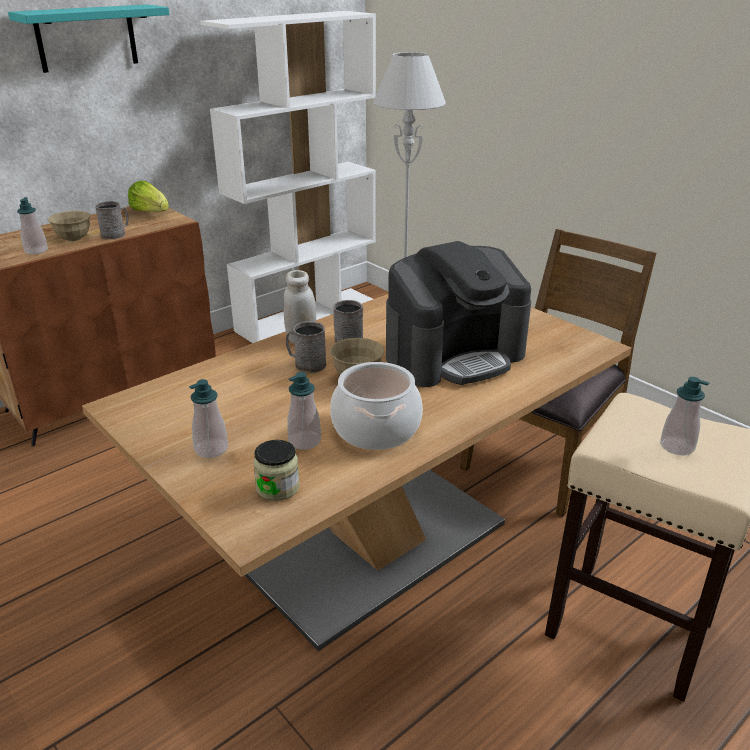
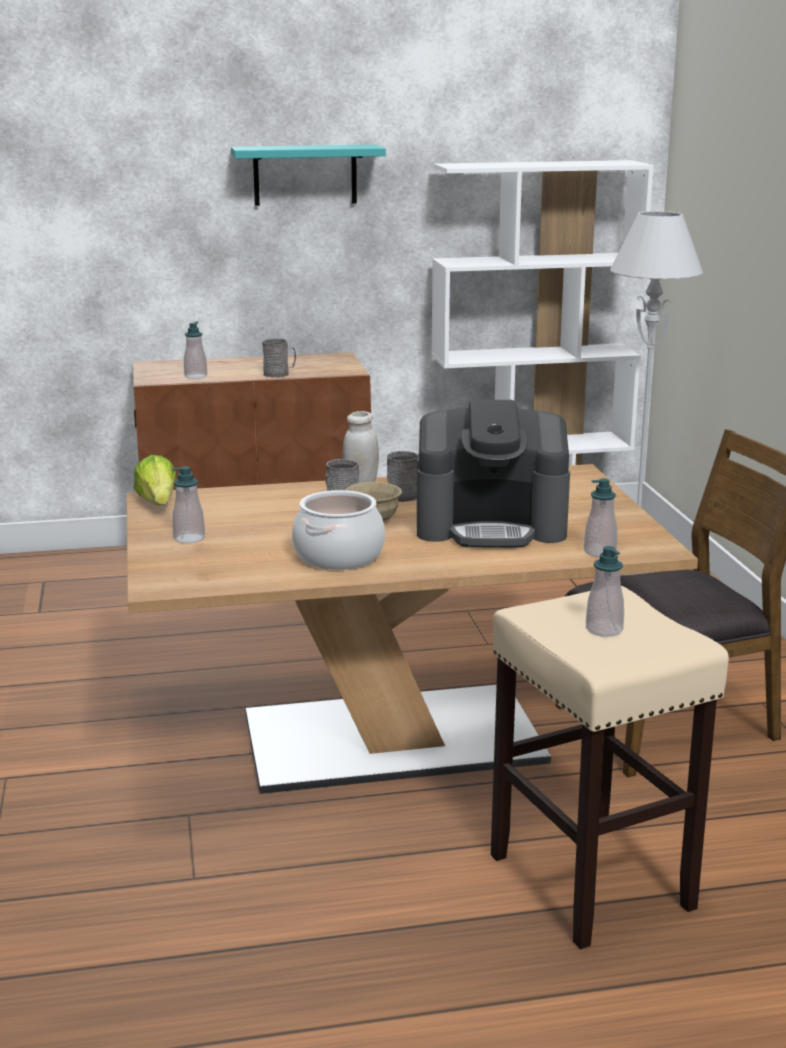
camera: 30 degrees right, 10 degrees down
beige bowl [48,211,91,241] -> none
lettuce [128,181,169,212] -> lettuce moved to [134,455,177,505]
jar [253,440,299,501] -> none
soap dispenser [287,372,321,450] -> soap dispenser moved to [584,478,617,557]

